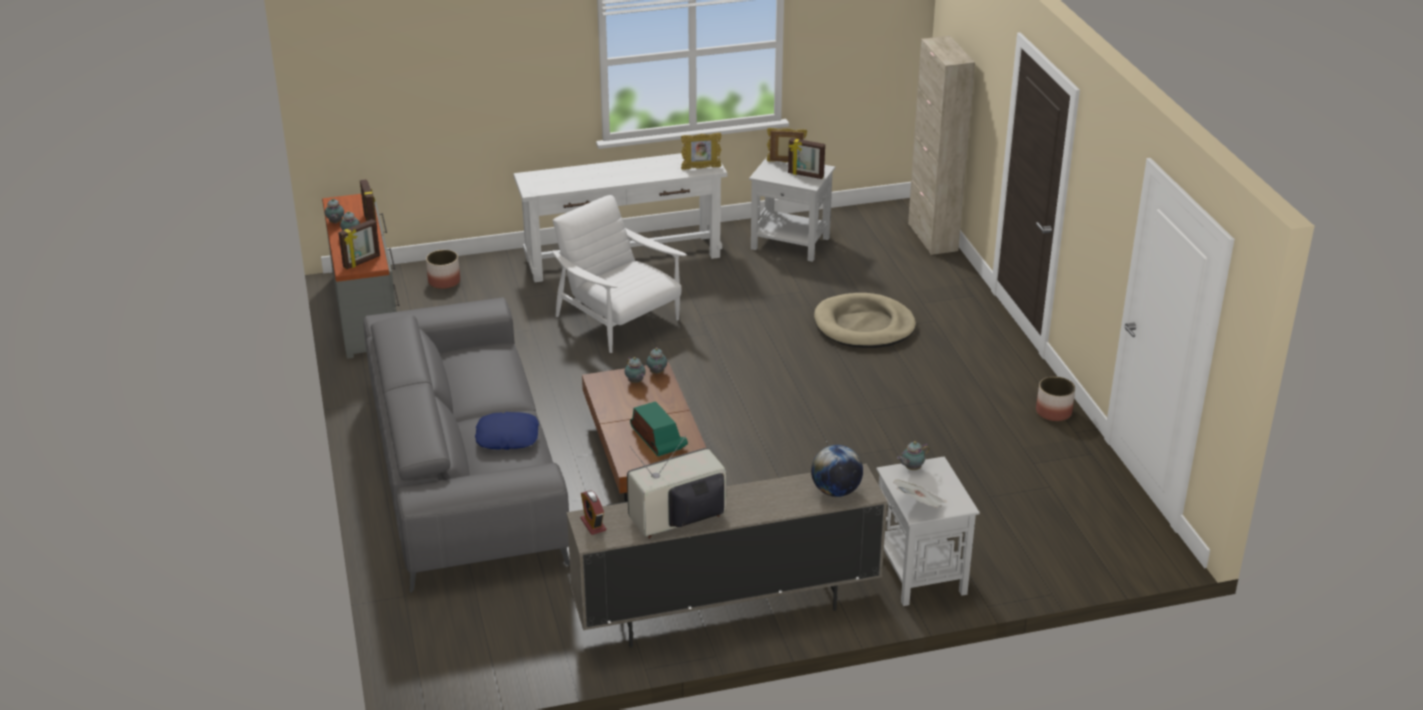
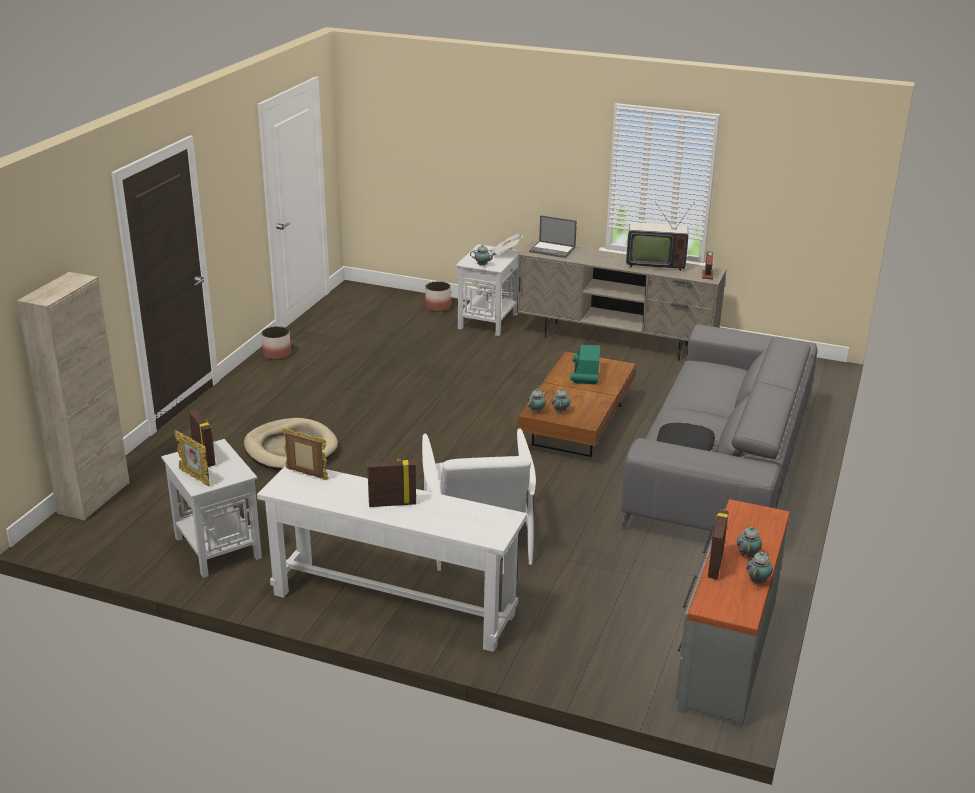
camera: 145 degrees left, 5 degrees down
picture frame [338,219,380,269] -> picture frame moved to [367,459,416,507]
planter [426,250,460,289] -> planter moved to [425,281,451,312]
blue pillow [475,412,539,450] -> none
globe [811,445,863,497] -> laptop [529,215,577,258]
none -> black pillow [657,423,715,451]

